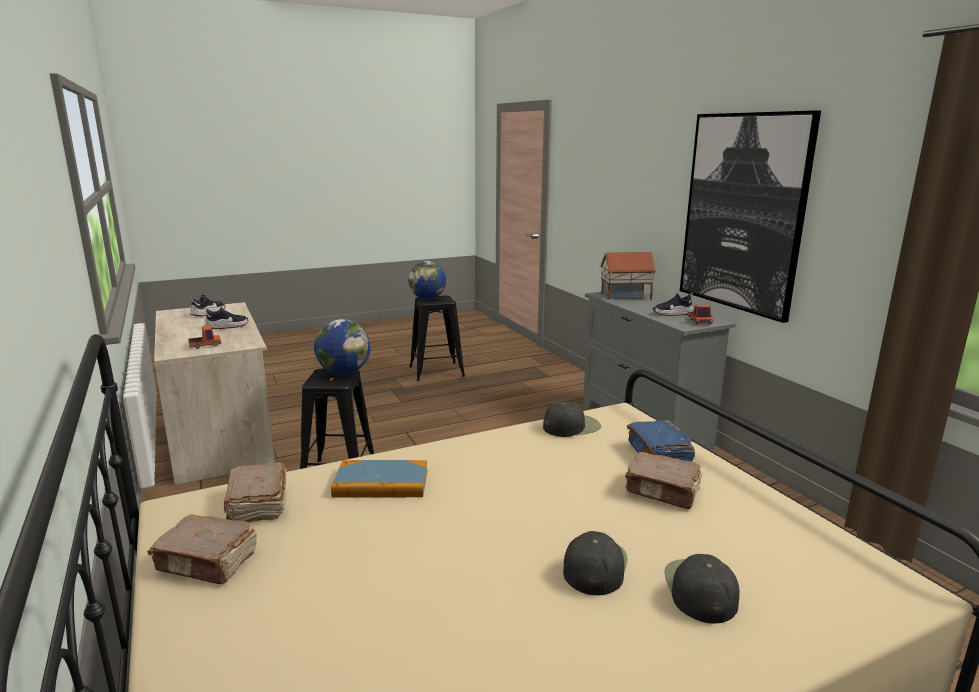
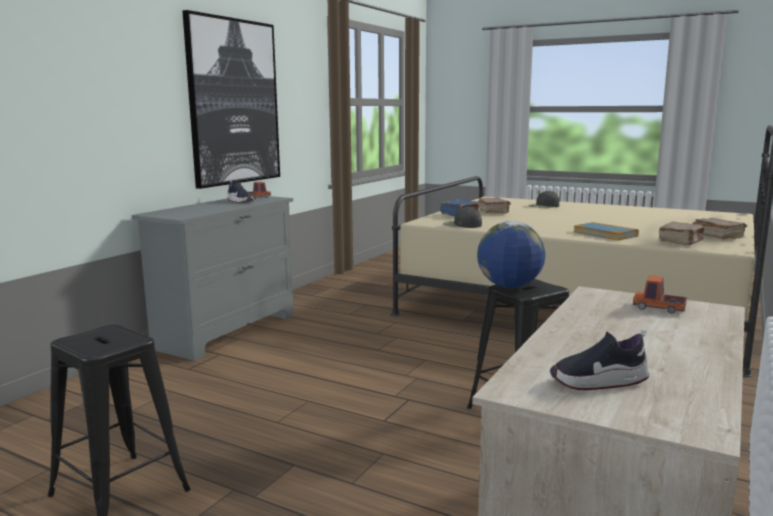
camera: 125 degrees left, 5 degrees down
shoe [205,306,248,329] -> none
globe [408,261,446,299] -> none
black cap [563,531,627,595] -> none
toy house [600,252,657,299] -> none

